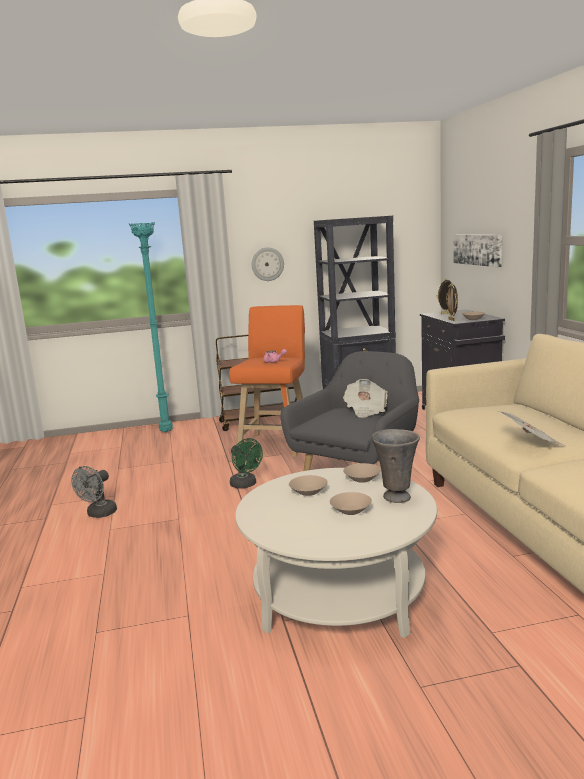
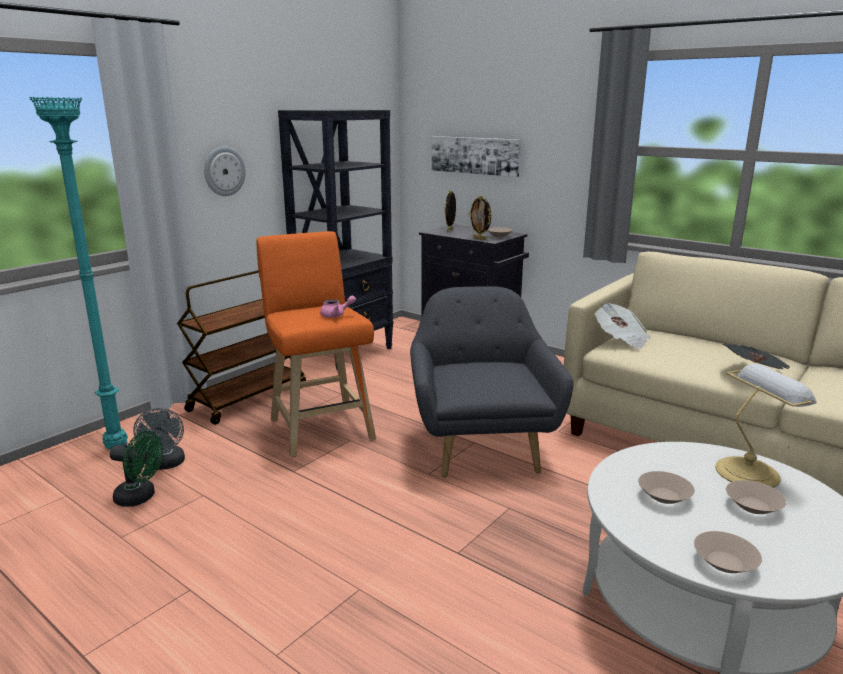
camera: 40 degrees left, 5 degrees up
grey fan [71,466,117,518] -> grey fan moved to [133,408,185,470]
green fan [230,438,263,489] -> green fan moved to [110,431,163,507]
newspaper [343,379,388,418] -> newspaper moved to [595,303,651,349]
beige bowl [343,463,381,483] -> beige bowl moved to [694,531,762,573]
grey vase [372,429,420,503] -> table lamp [715,364,817,488]

